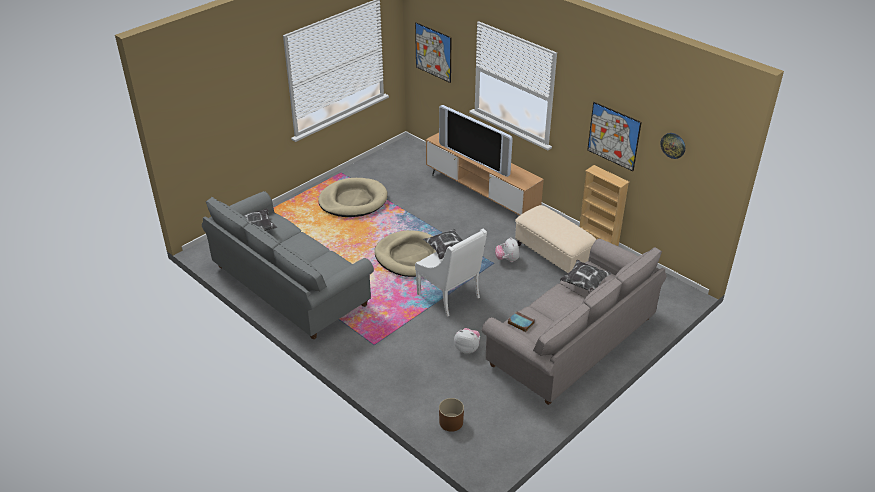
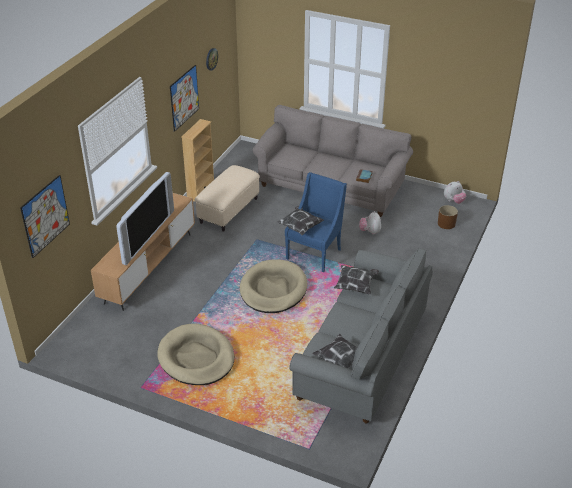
camera: 110 degrees left, 0 degrees up
white armchair [415,229,487,317] -> blue armchair [285,172,347,272]
plush toy [495,237,520,262] -> plush toy moved to [444,181,466,204]
pillow [559,260,611,293] -> pillow moved to [334,265,379,294]

